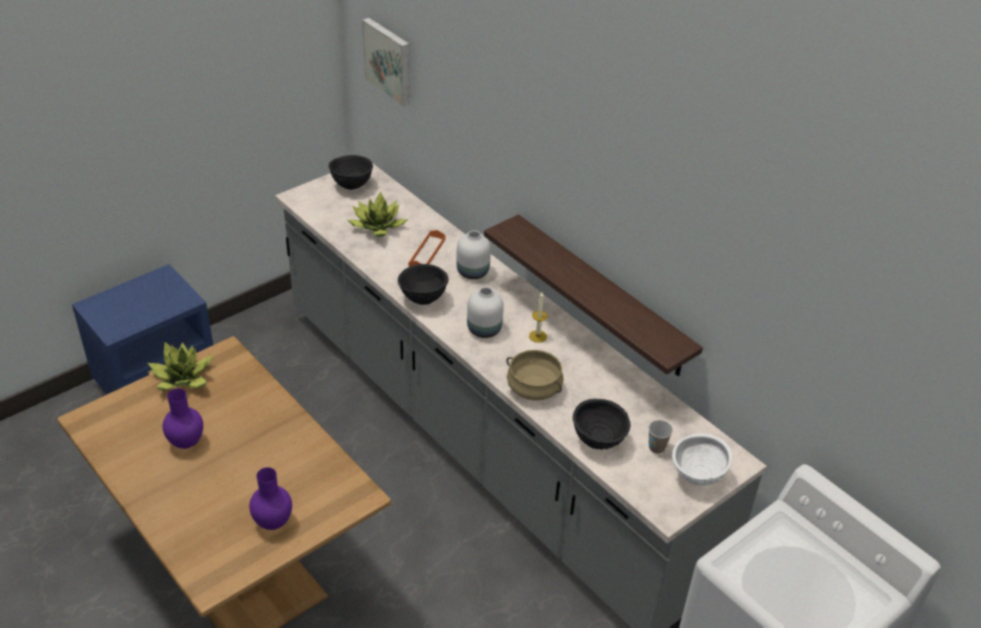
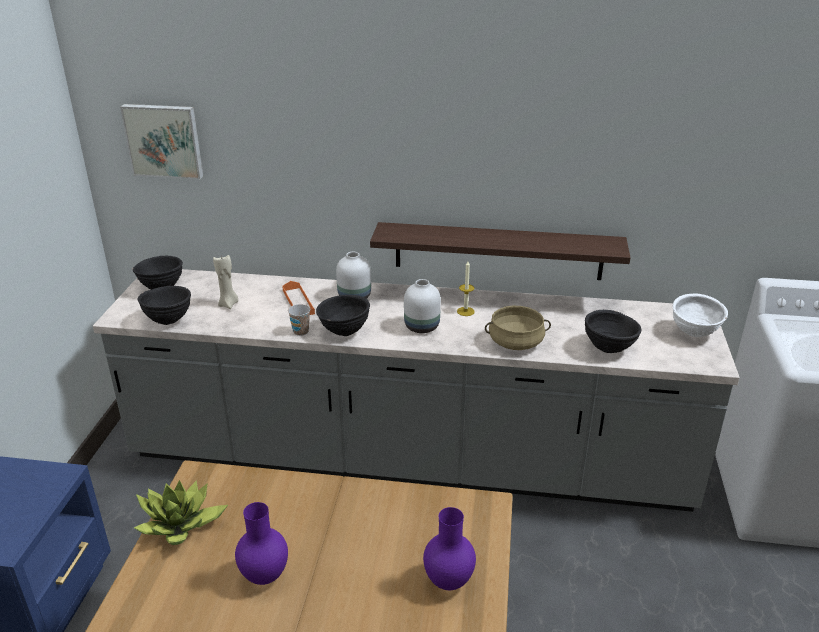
camera: 40 degrees left, 10 degrees down
potted plant [348,191,408,237] -> beige candle [213,255,239,309]
cup [649,420,673,454] -> cup moved to [288,304,311,336]
none -> black bowl [137,286,191,325]

